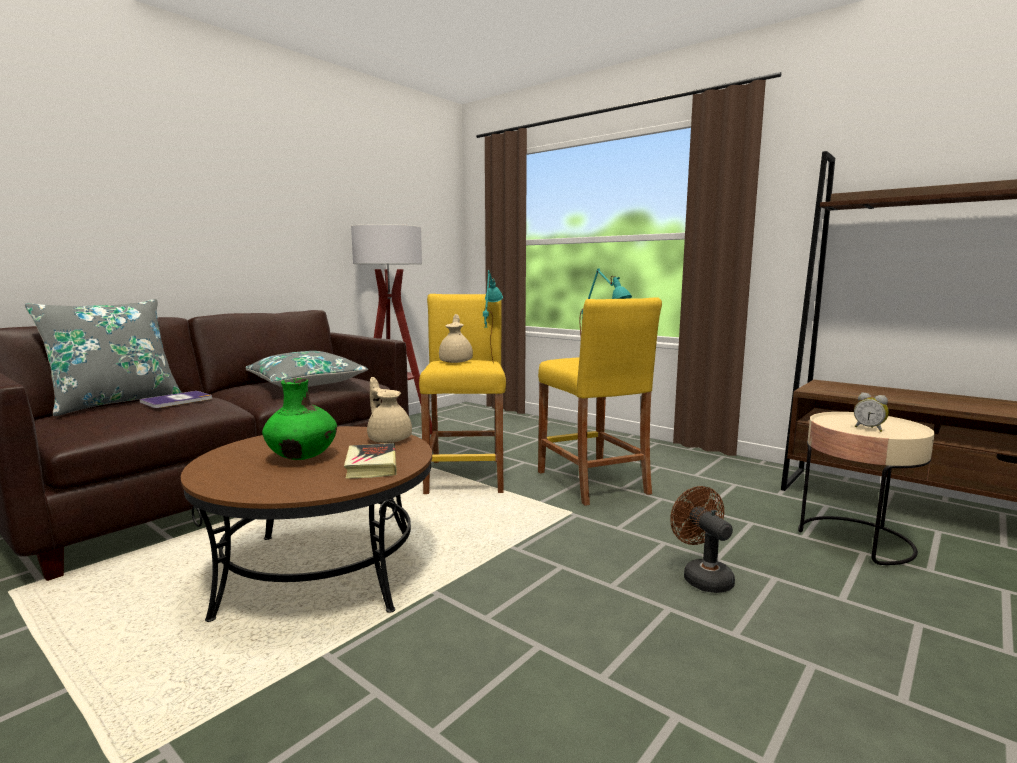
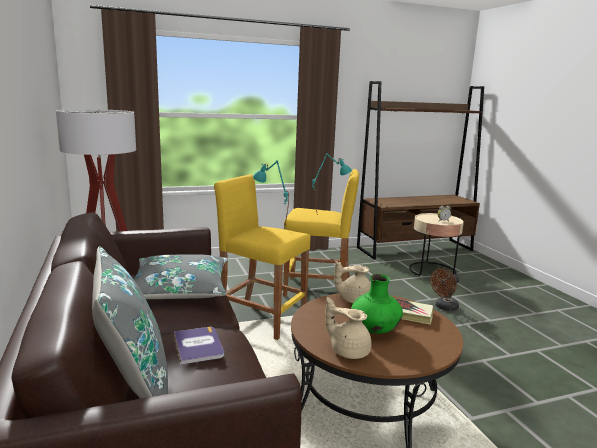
camera: 60 degrees left, 5 degrees up
beige teapot [439,314,473,363] -> beige teapot moved to [325,297,372,359]
brown fan [670,486,735,593] -> brown fan turned 45 degrees counterclockwise [431,268,459,311]

